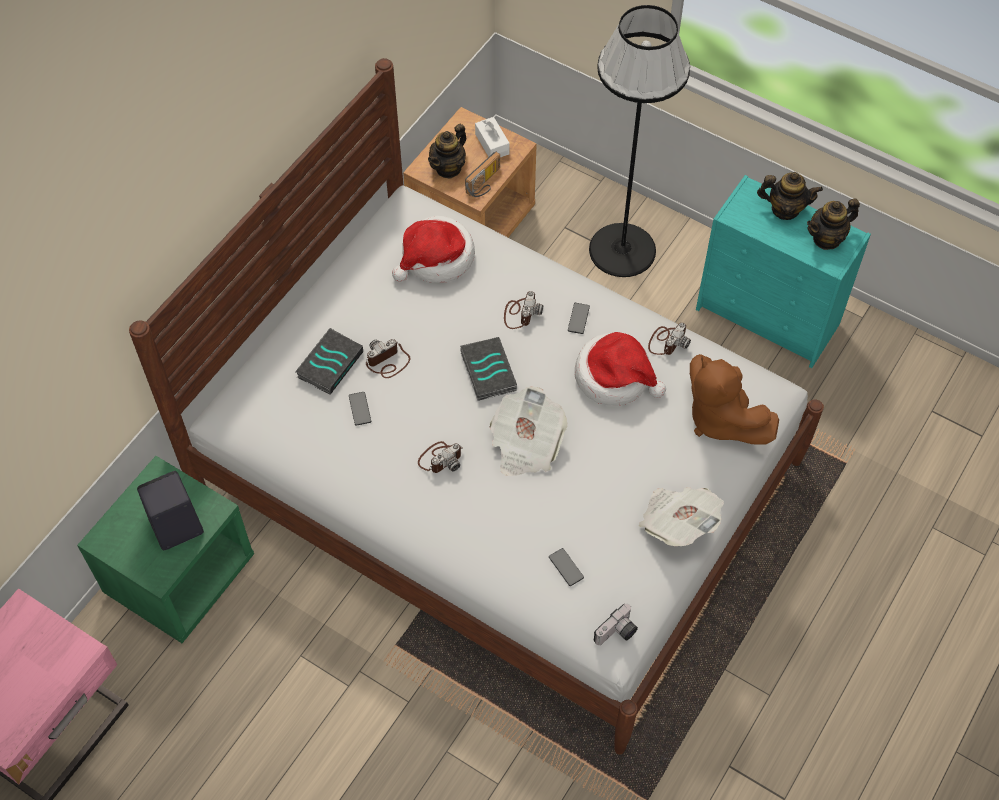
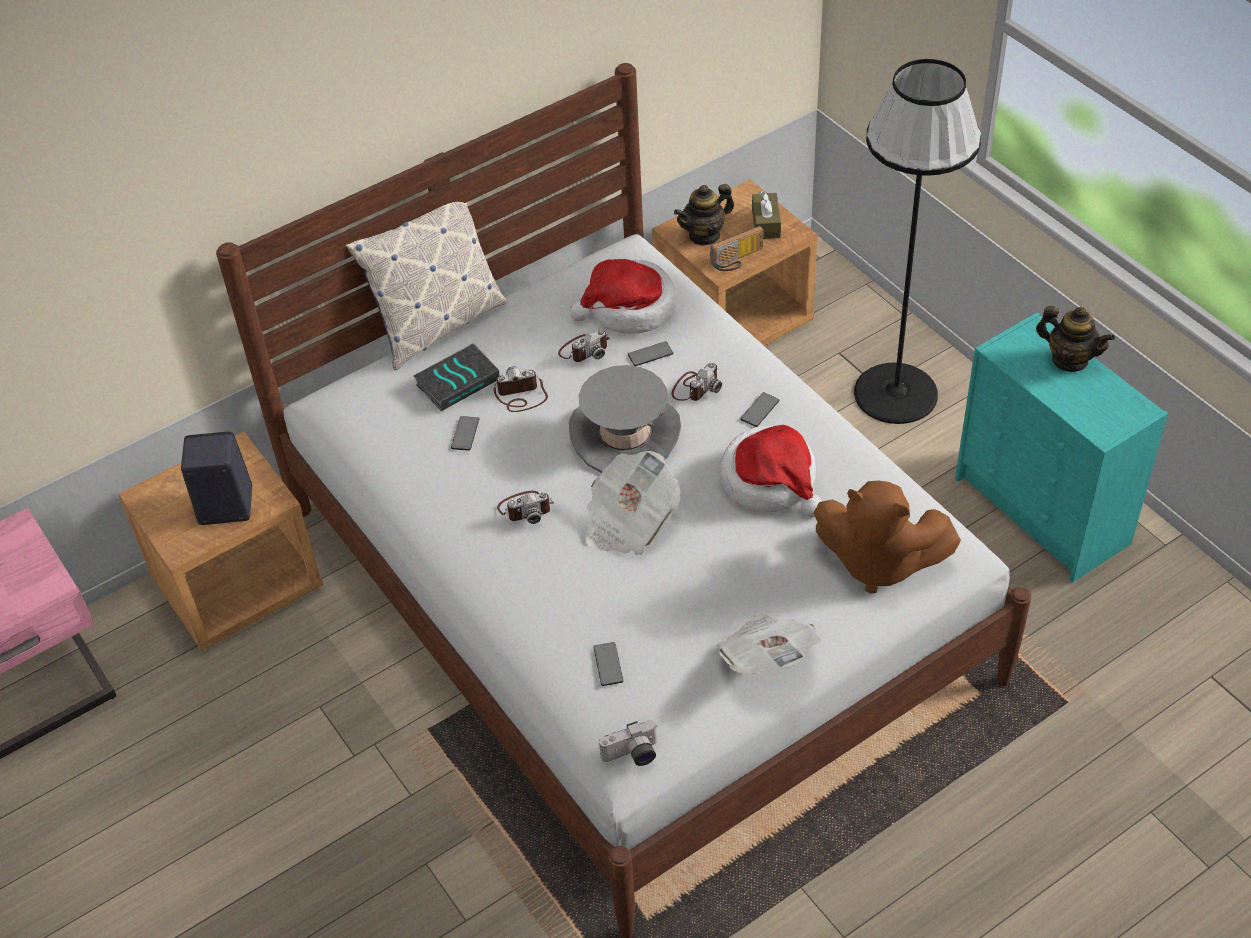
camera: 25 degrees right, 10 degrees down
green nightstand [77,456,254,643] -> brown nightstand [118,431,323,651]
book [460,337,517,401] -> grey hat [569,365,681,473]
white tissue box [475,117,510,157] -> brown tissue box [752,191,781,239]
camera [648,323,691,355] -> camera moved to [558,330,609,362]
brown plush toy [690,354,779,444] -> brown plush toy turned 60 degrees counterclockwise [813,481,961,593]
teapot [807,199,860,250] -> none
none -> pillow [346,202,507,370]
none -> phone [628,341,673,366]

